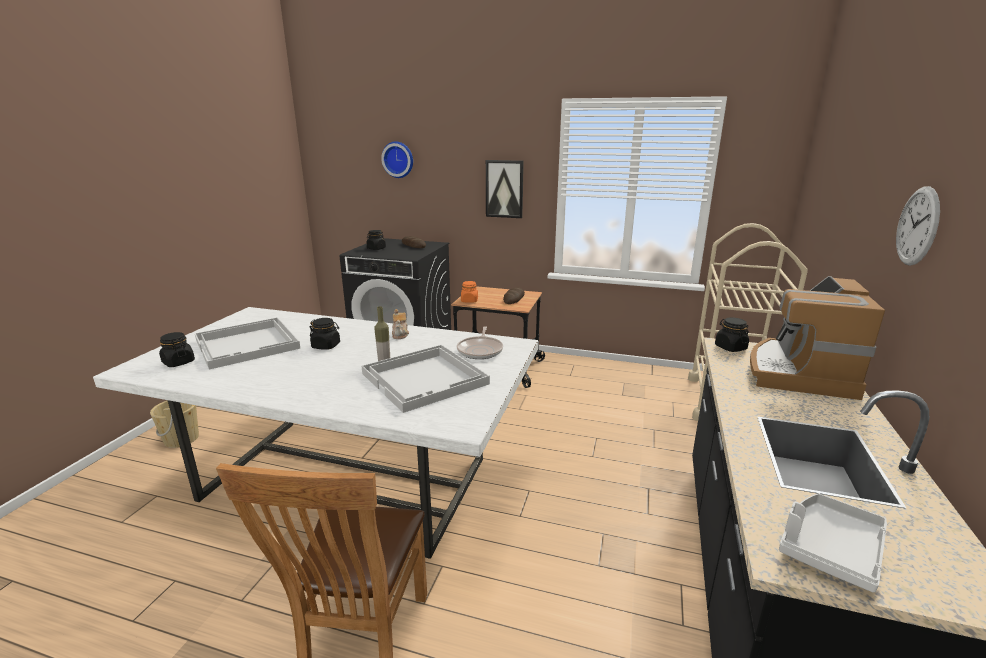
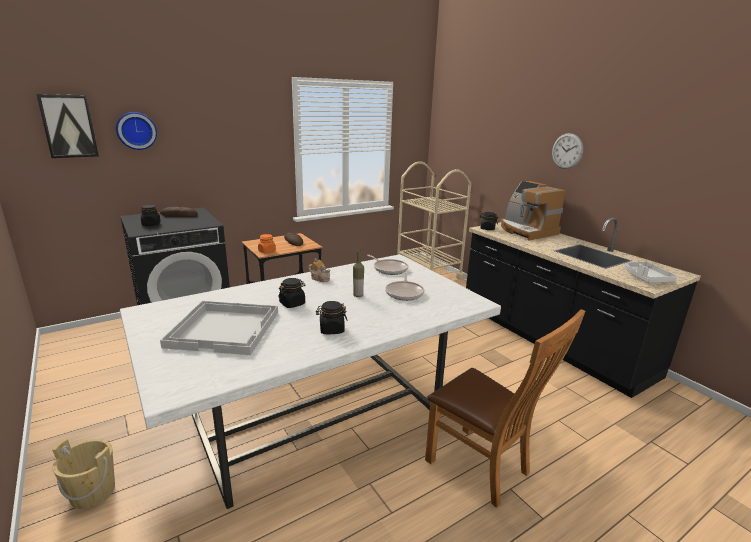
camera: 50 degrees left, 0 degrees up
black jar [159,332,195,367] -> black jar moved to [316,301,347,334]
white tray [362,345,490,413] -> frying pan [385,273,425,301]
picture [486,160,524,218] -> picture moved to [36,94,99,158]

